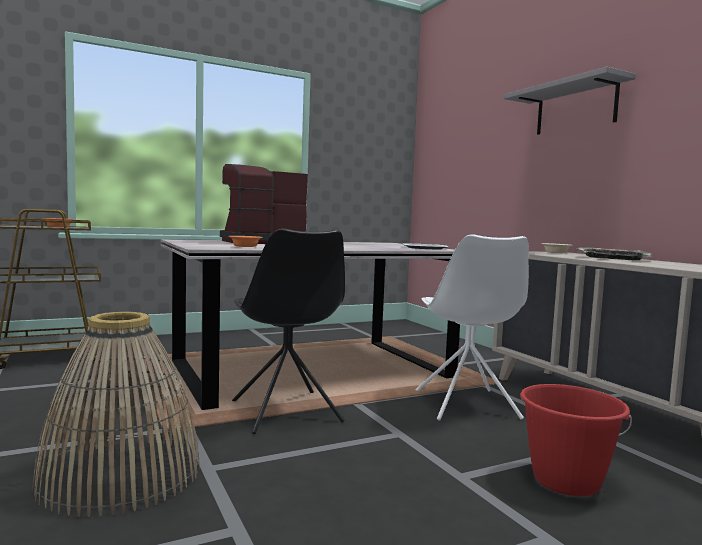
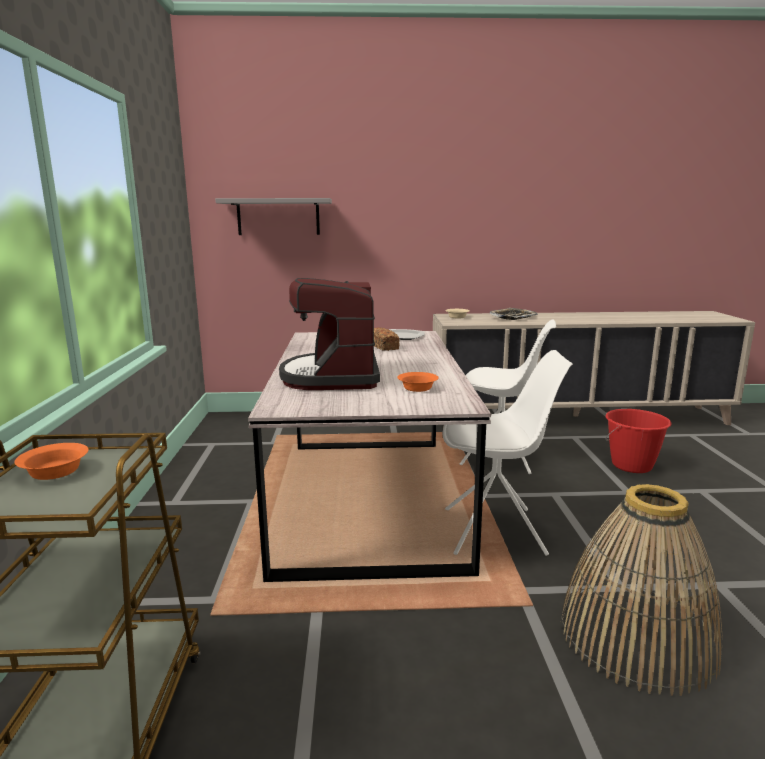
camera: 65 degrees left, 10 degrees up
black chair [232,228,345,434] -> white chair [443,350,573,556]
grey shelf [503,67,636,135] -> grey shelf moved to [215,198,332,235]
none -> bread [374,327,400,351]

